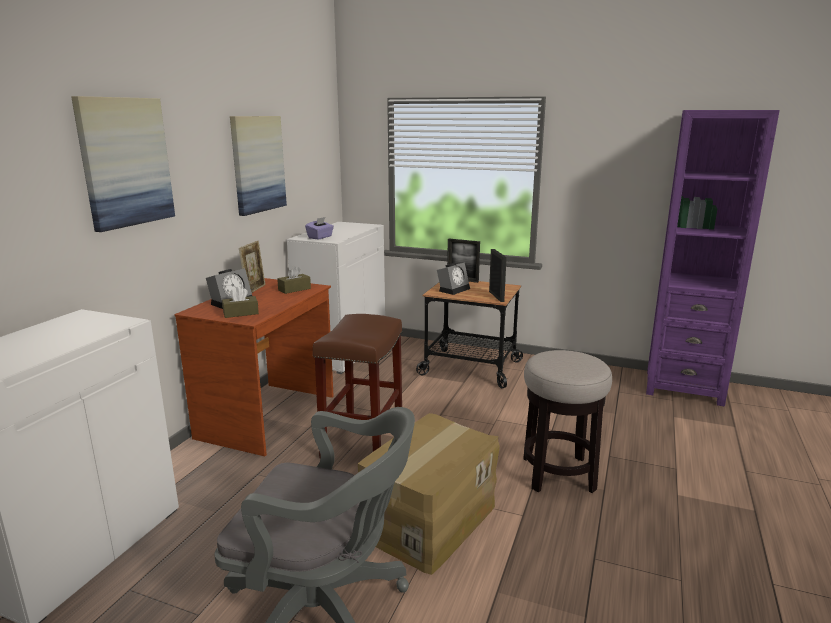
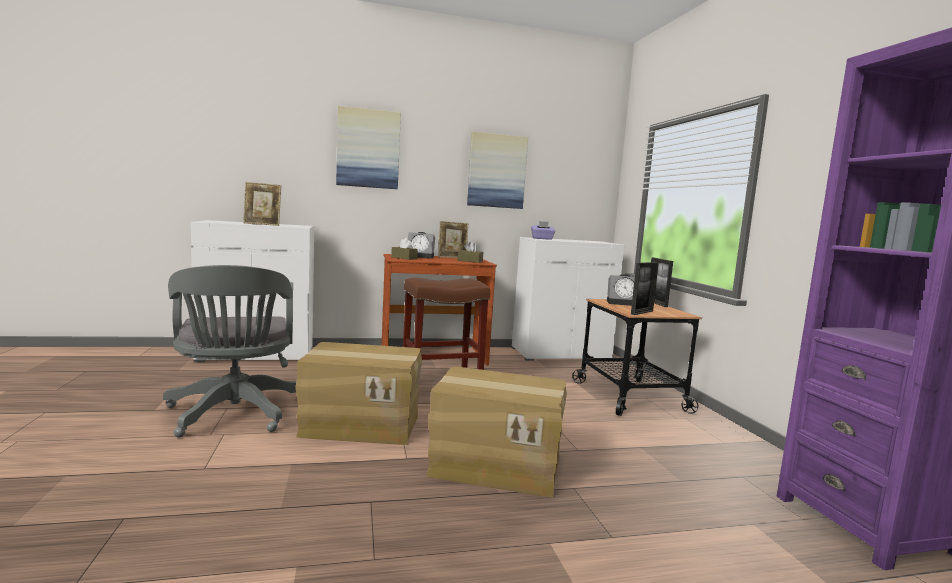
camera: 55 degrees right, 10 degrees down
stool [523,350,612,493] -> cardboard box [427,366,567,498]
none -> picture frame [243,182,281,226]

